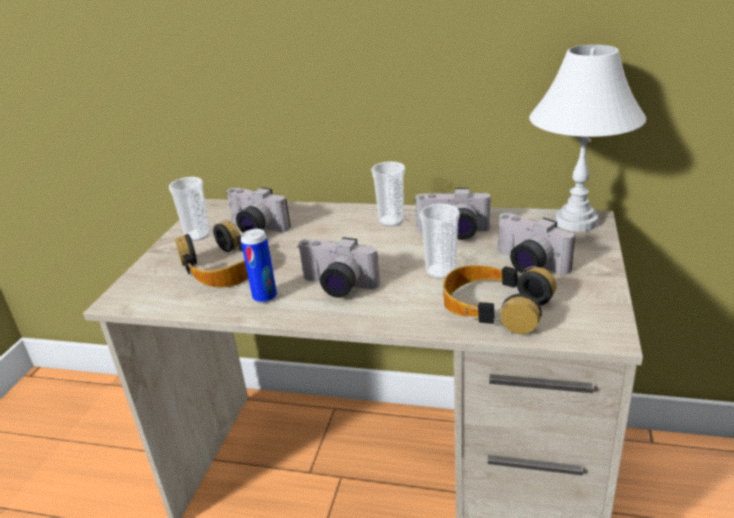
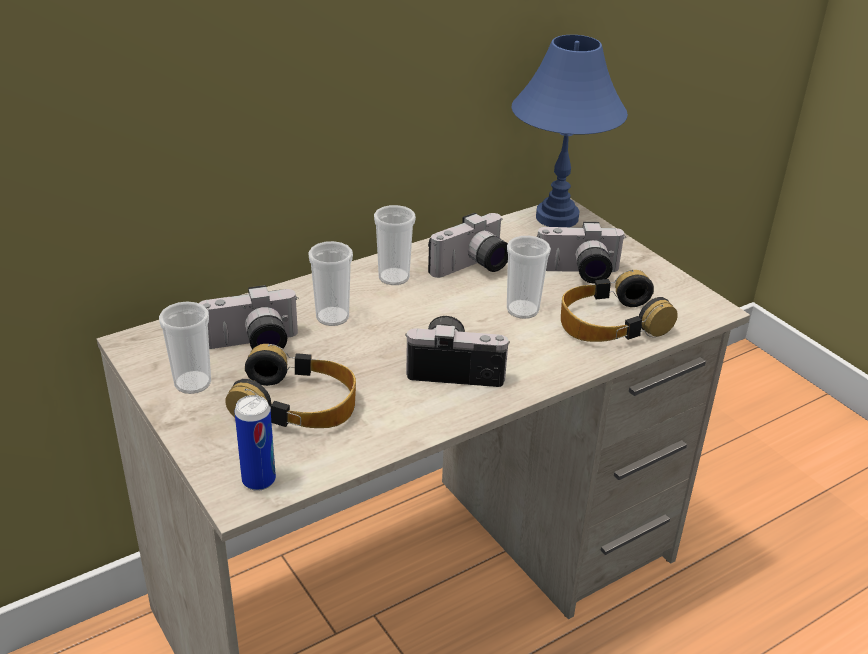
camera: 50 degrees left, 5 degrees up
can [241,229,277,303] -> can moved to [234,395,276,491]
camera [297,237,380,298] -> camera turned 150 degrees counterclockwise [405,316,510,387]
white table lamp [529,45,646,232] -> blue table lamp [512,35,628,227]
none -> cup [308,241,353,326]

